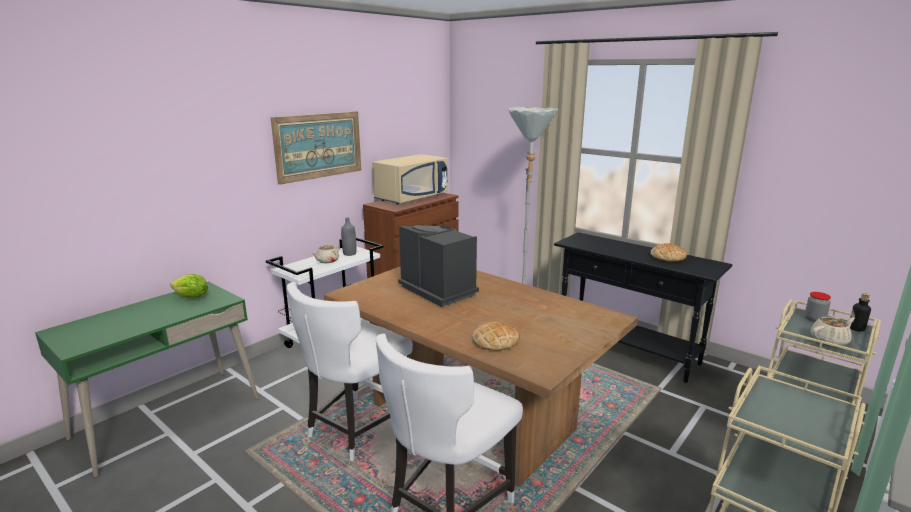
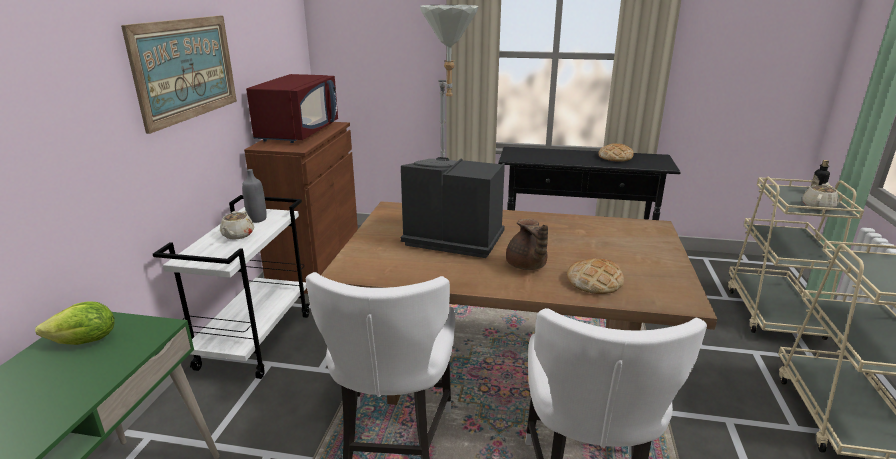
camera: 30 degrees left, 5 degrees up
beige microwave [372,154,448,205] -> red microwave [246,74,338,143]
jar [805,292,831,322] -> none
none -> brown teapot [506,219,548,270]

